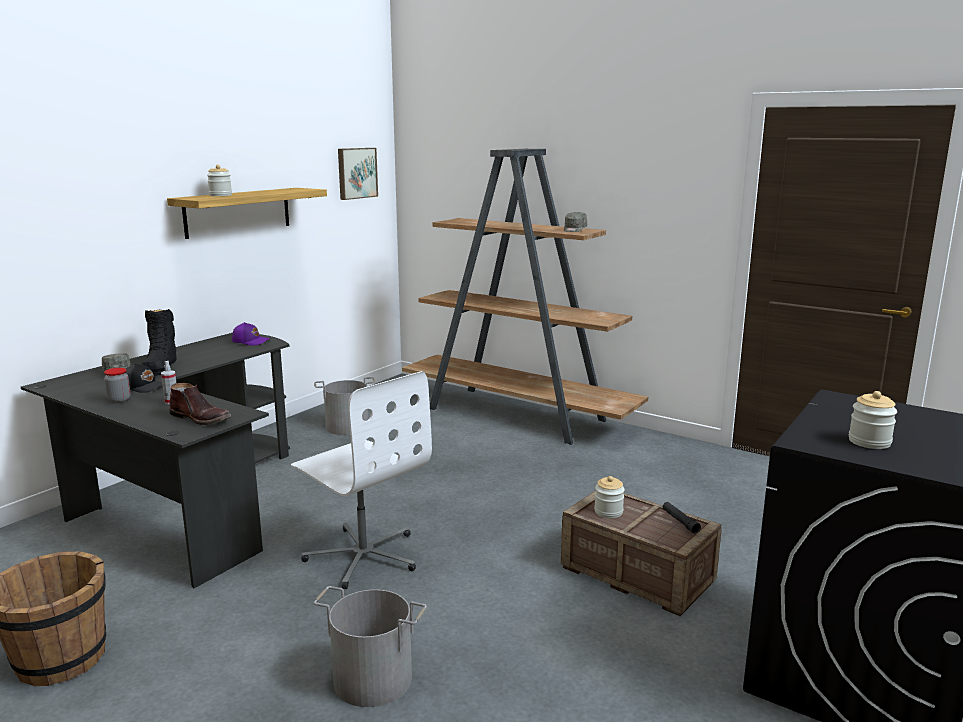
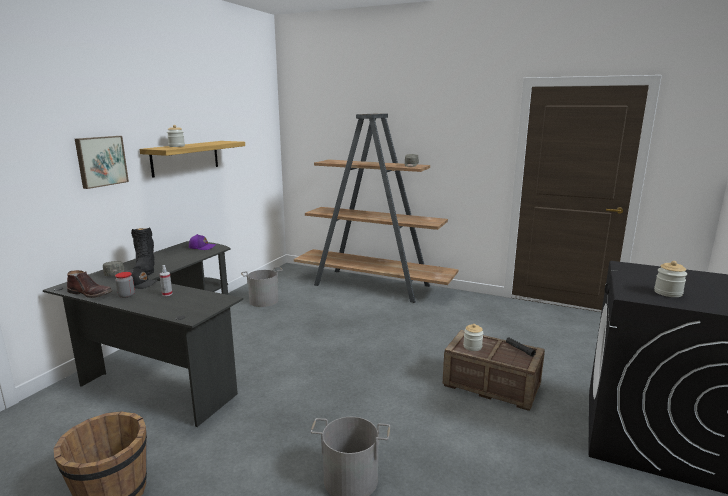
camera: 10 degrees left, 0 degrees up
brown boot [169,383,231,425] -> brown boot moved to [67,270,112,298]
white office chair [291,371,432,589] -> none
picture [338,148,378,200] -> picture moved to [75,136,129,189]

